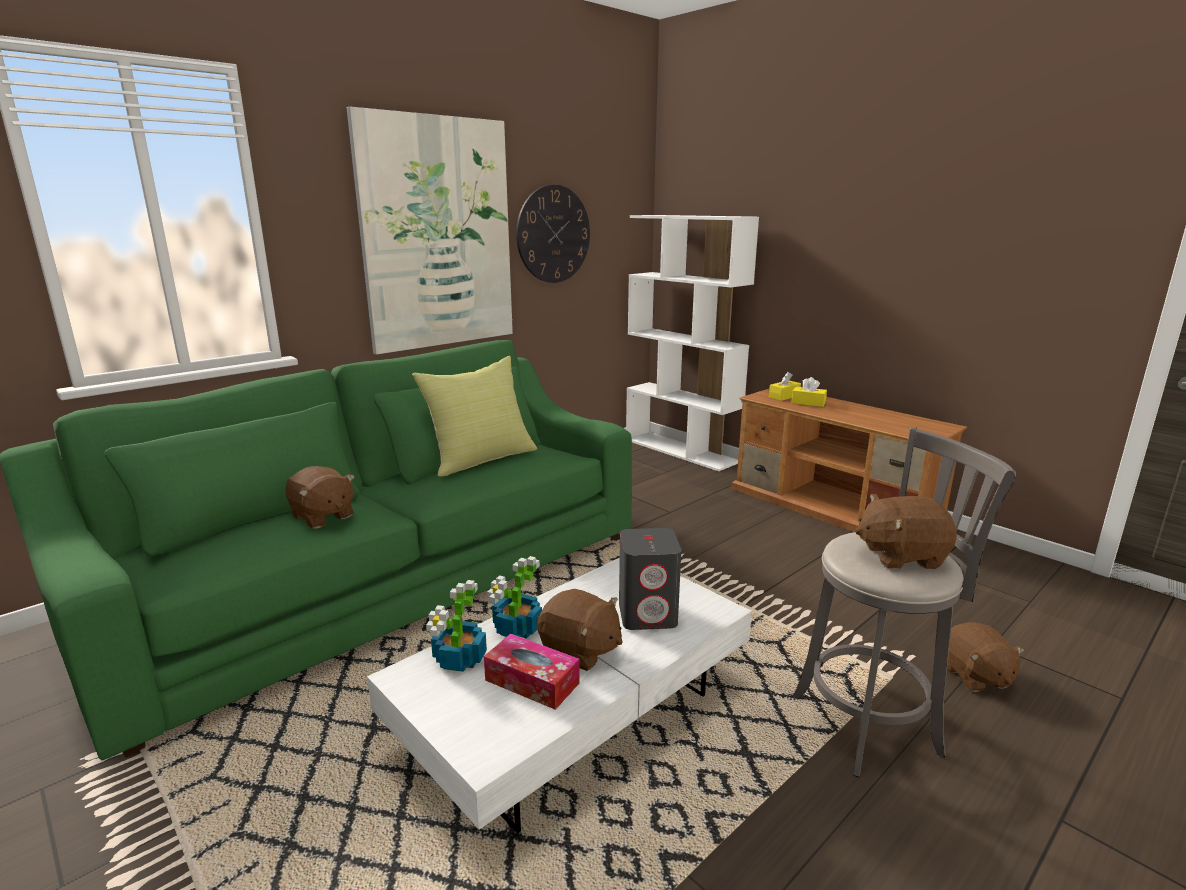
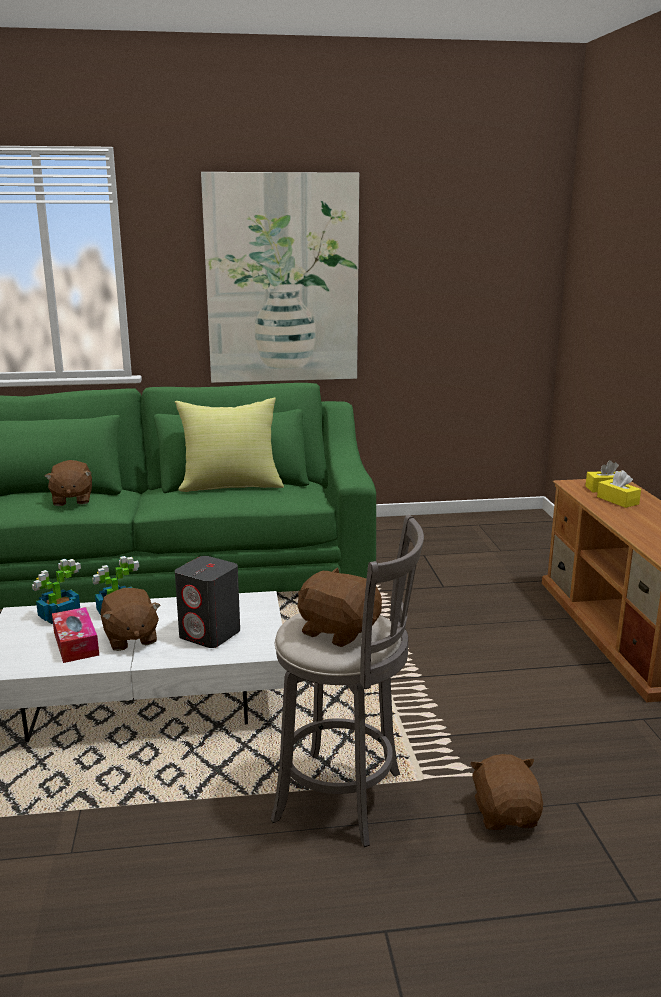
camera: 35 degrees right, 0 degrees up
wall clock [516,185,590,283] -> none
white bookcase [626,215,759,471] -> none
brown plush toy [947,622,1025,692] -> brown plush toy turned 150 degrees clockwise [470,754,543,830]

